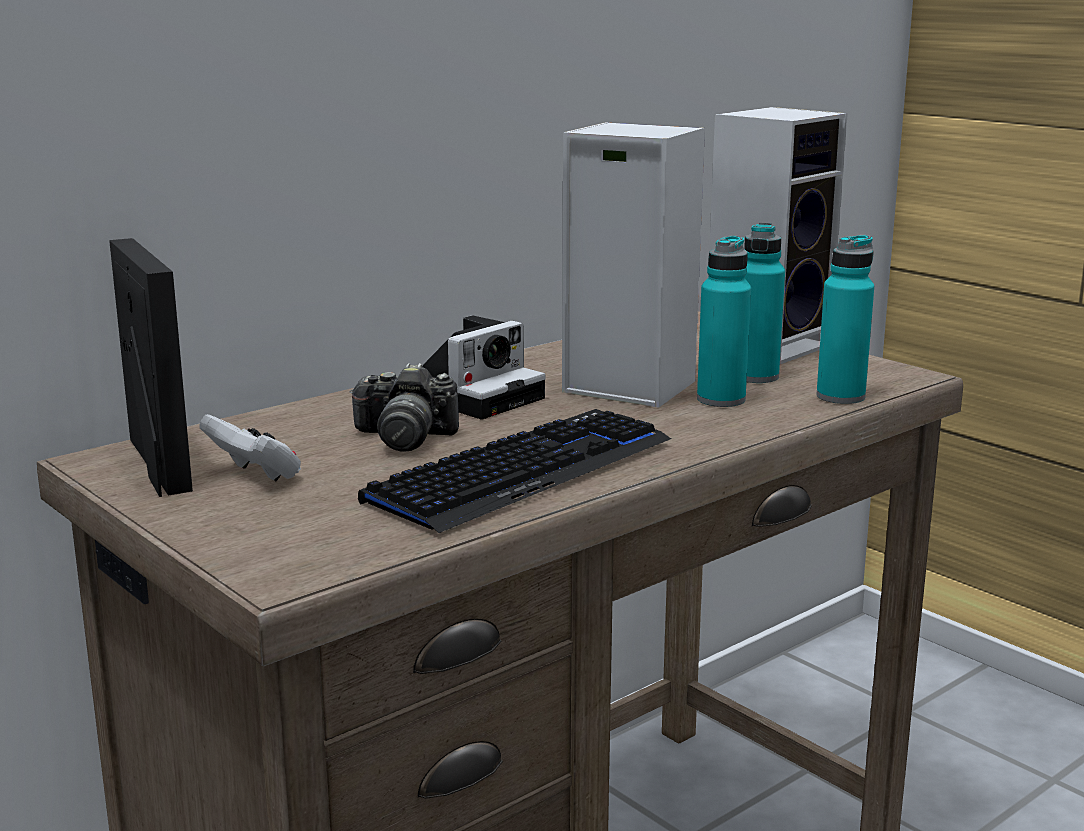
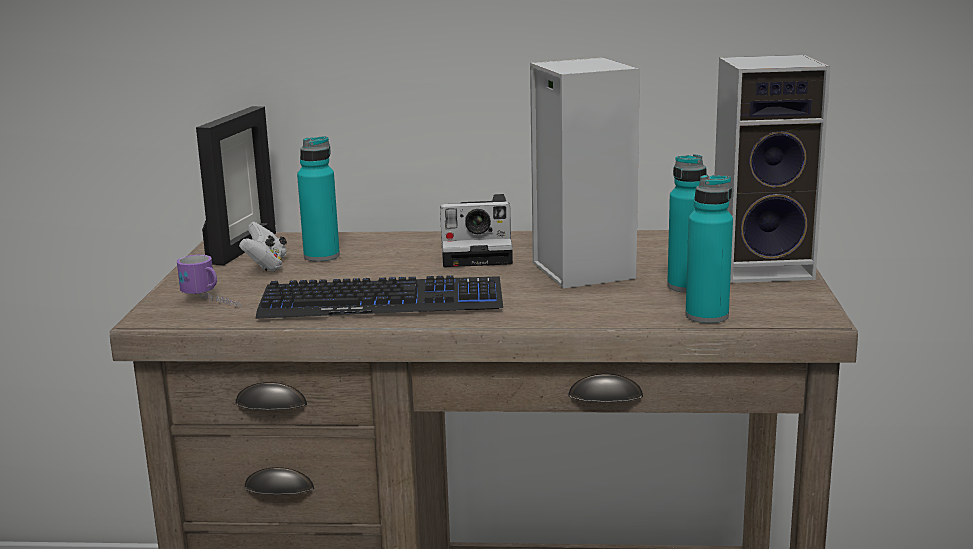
camera: 45 degrees right, 0 degrees up
camera [349,363,459,452] -> none
turquoise bottle [697,235,751,407] -> turquoise bottle moved to [297,136,340,262]
none -> mug [177,255,241,307]

